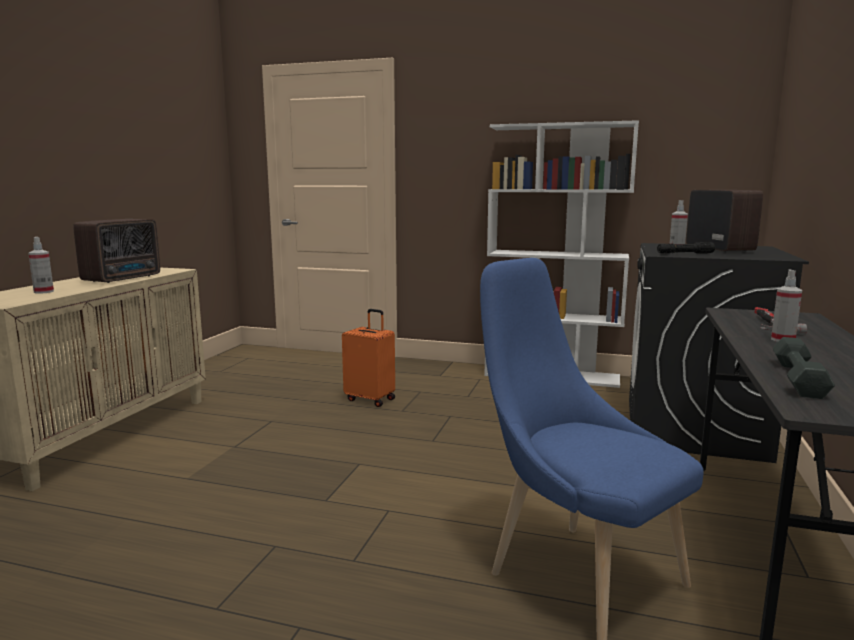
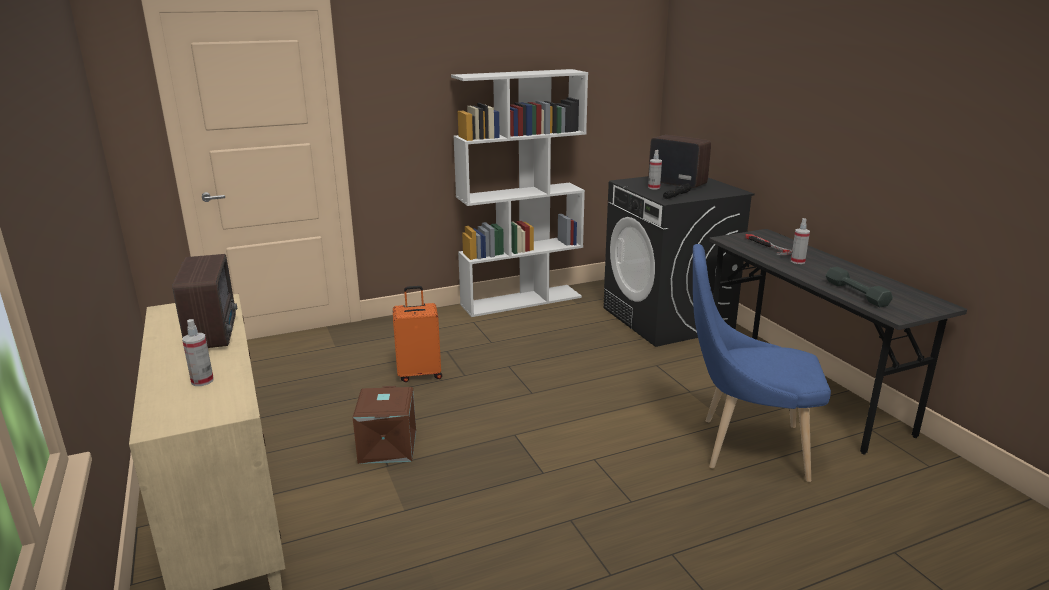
camera: 40 degrees left, 10 degrees up
none -> brown storage box [353,386,416,464]

